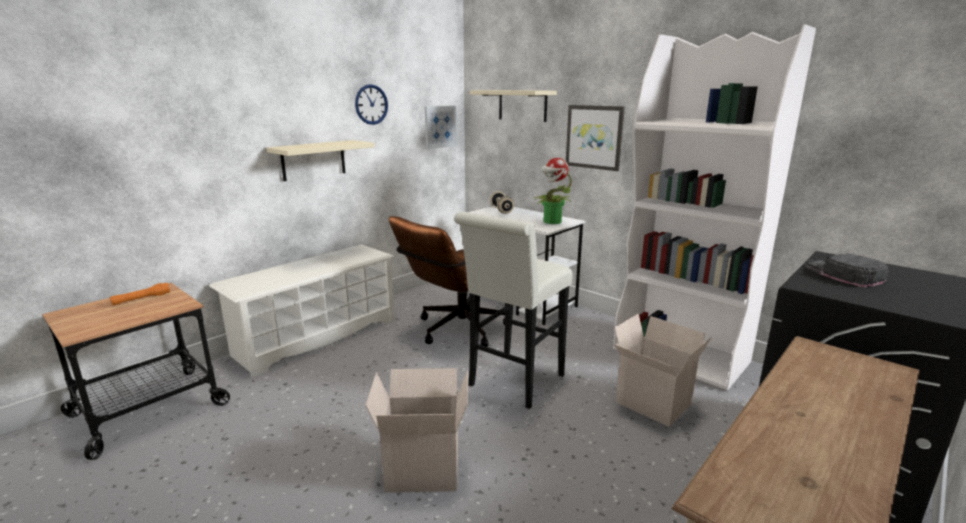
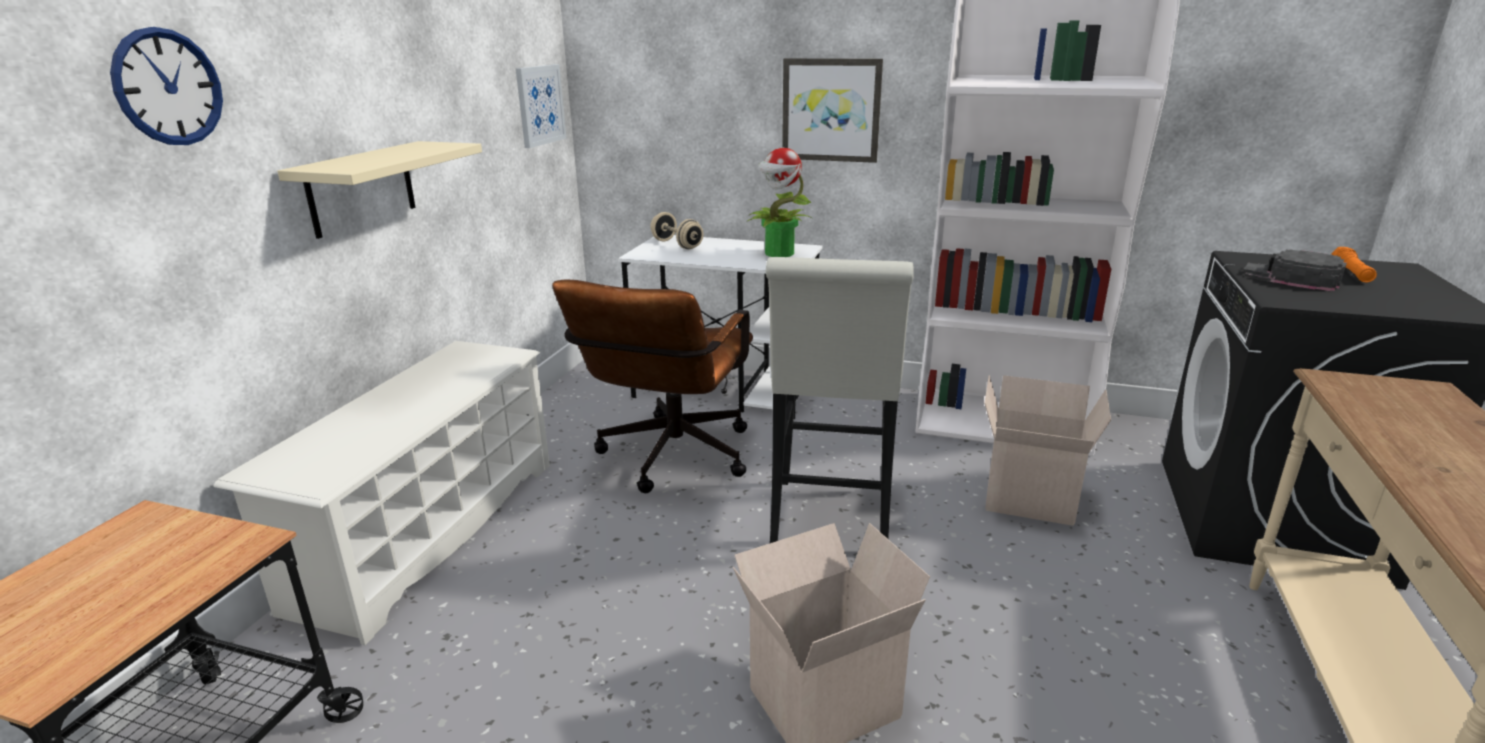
camera: 25 degrees left, 5 degrees up
orange flashlight [110,283,170,305] -> orange flashlight moved to [1332,247,1377,282]
wall clock [355,84,388,125] -> wall clock moved to [110,27,223,145]
beige shelf [470,90,557,122] -> none

